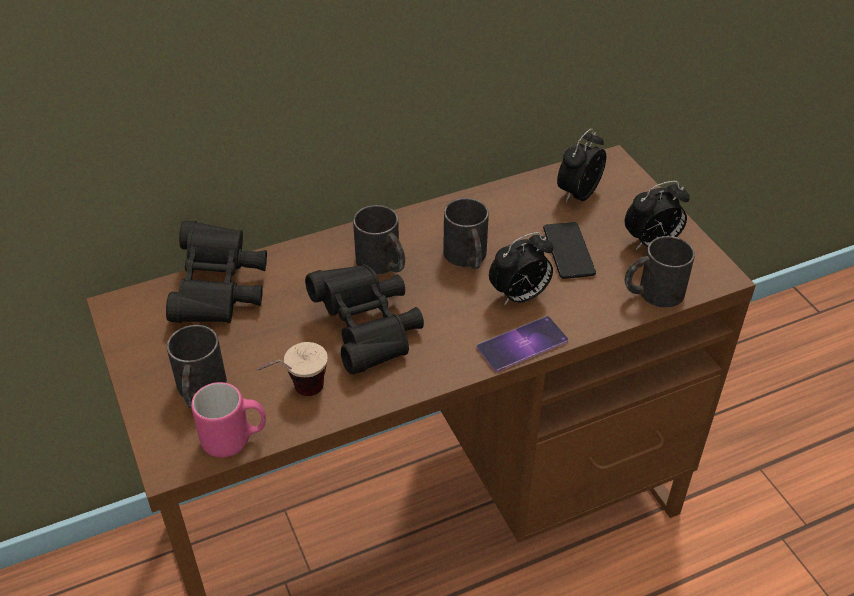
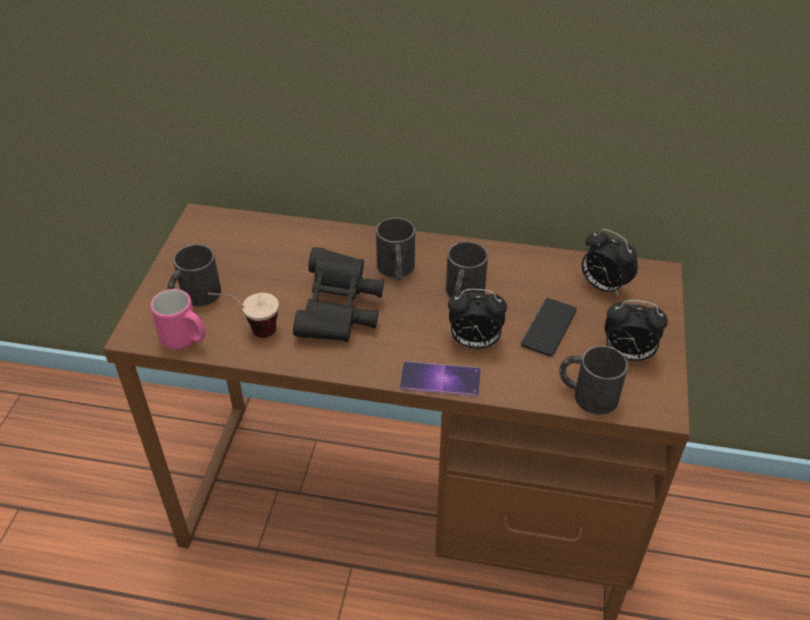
camera: 35 degrees right, 0 degrees up
black binoculars [166,221,267,323] -> none
alarm clock [557,128,606,203] -> alarm clock turned 120 degrees counterclockwise [581,229,638,296]

